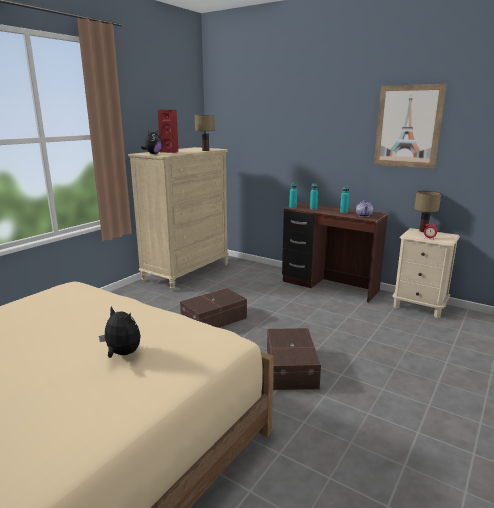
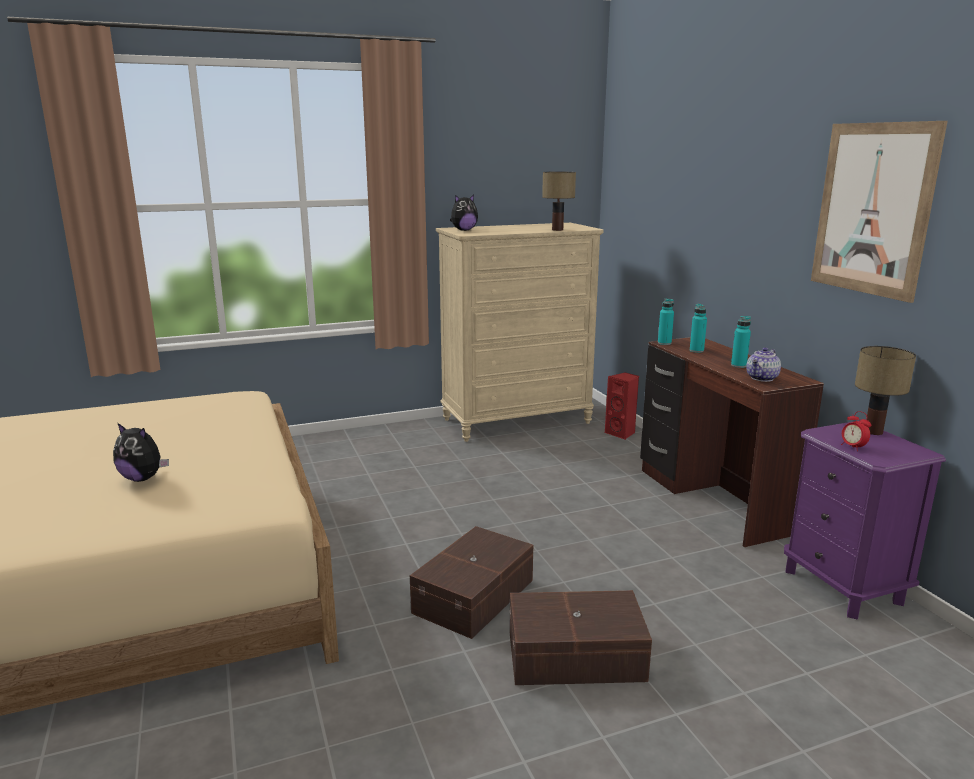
camera: 35 degrees right, 0 degrees up
plush toy [99,306,141,358] -> plush toy turned 135 degrees clockwise [113,423,169,482]
red speaker [158,110,178,153] -> red speaker moved to [605,372,639,440]
brown storage box [180,288,247,328] -> brown storage box moved to [510,590,652,685]
beige nightstand [392,228,460,318] -> purple nightstand [784,421,946,619]

